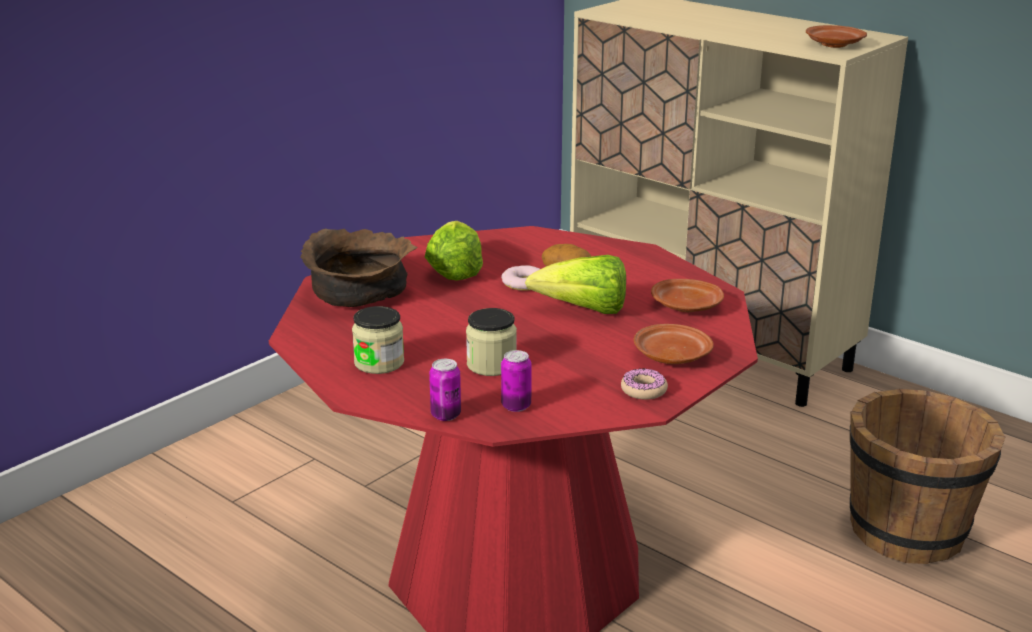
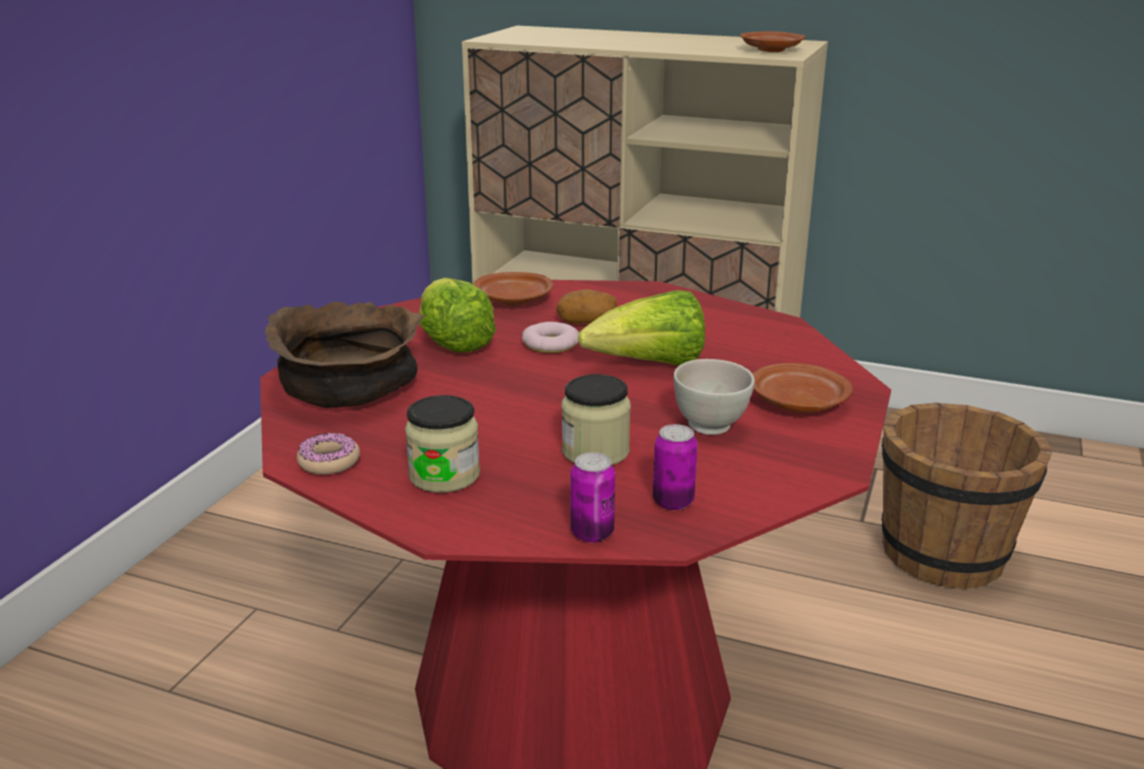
camera: 20 degrees left, 0 degrees up
donut [621,368,668,400] -> donut moved to [297,433,360,475]
brown plate [651,279,724,312] -> brown plate moved to [473,272,553,306]
none -> white bowl [674,359,754,435]

